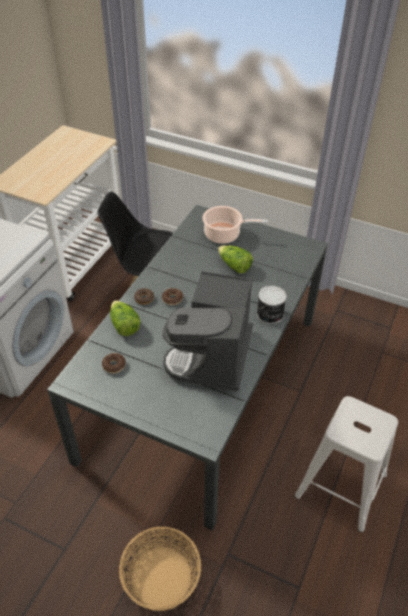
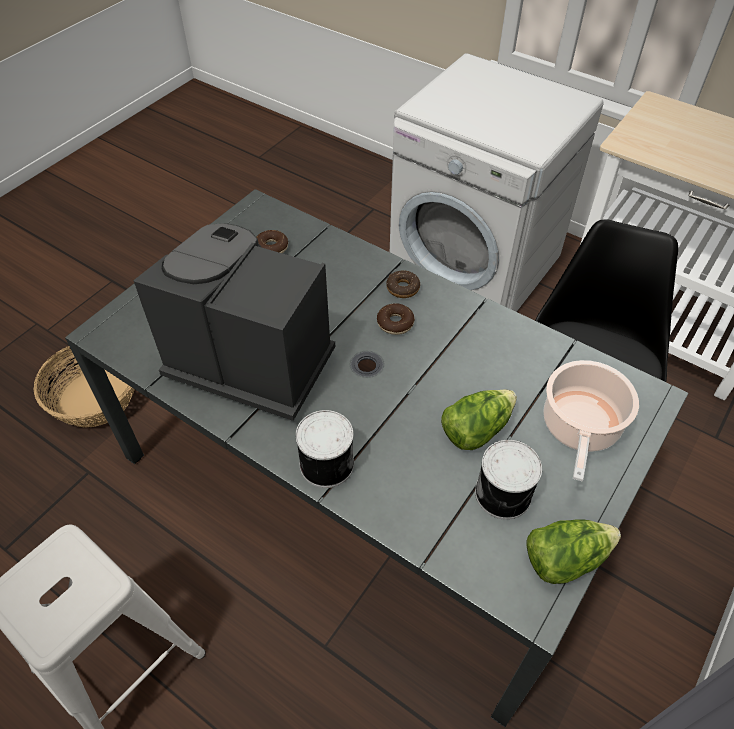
camera: 100 degrees right, 5 degrees up
lettuce [110,300,141,336] -> lettuce moved to [526,519,621,584]
none -> can [475,440,542,520]

